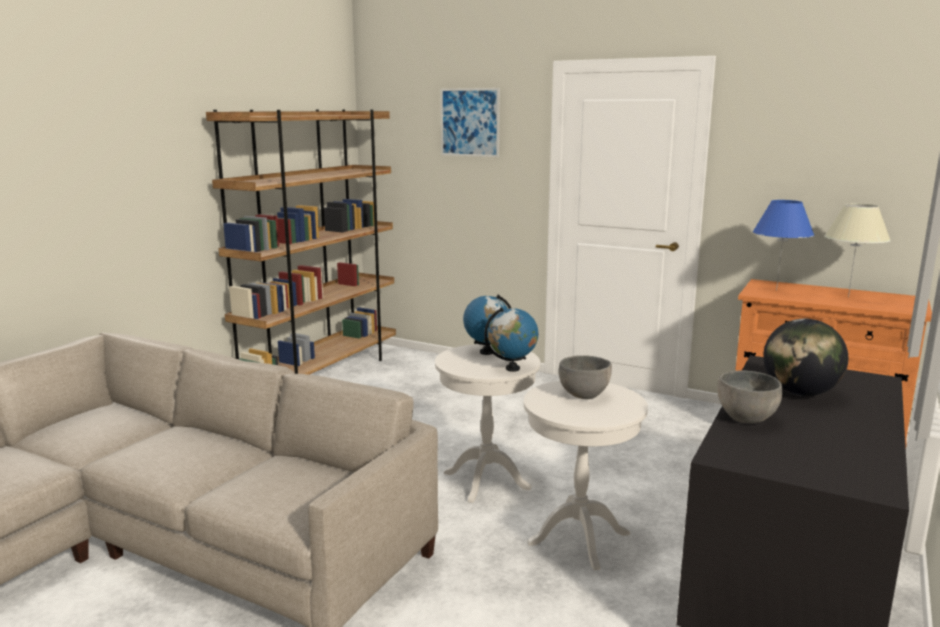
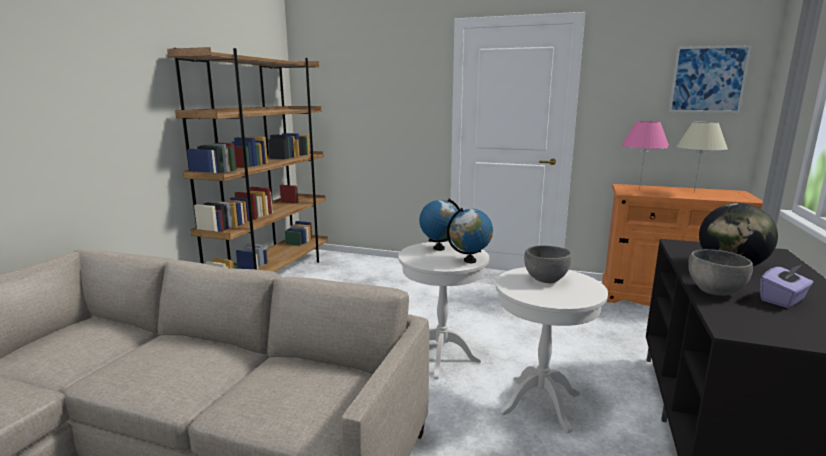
camera: 10 degrees left, 0 degrees up
picture [440,88,500,157] -> picture moved to [669,45,752,113]
blue table lamp [753,200,814,290] -> pink table lamp [622,121,670,190]
none -> purple tissue box [760,264,813,308]

